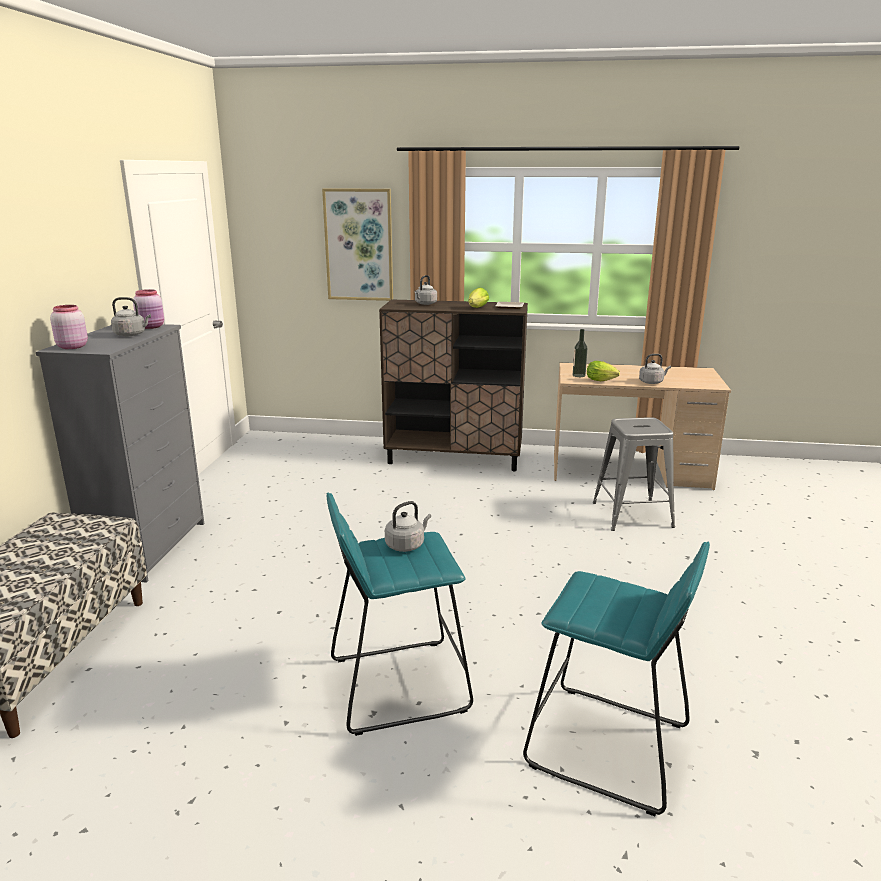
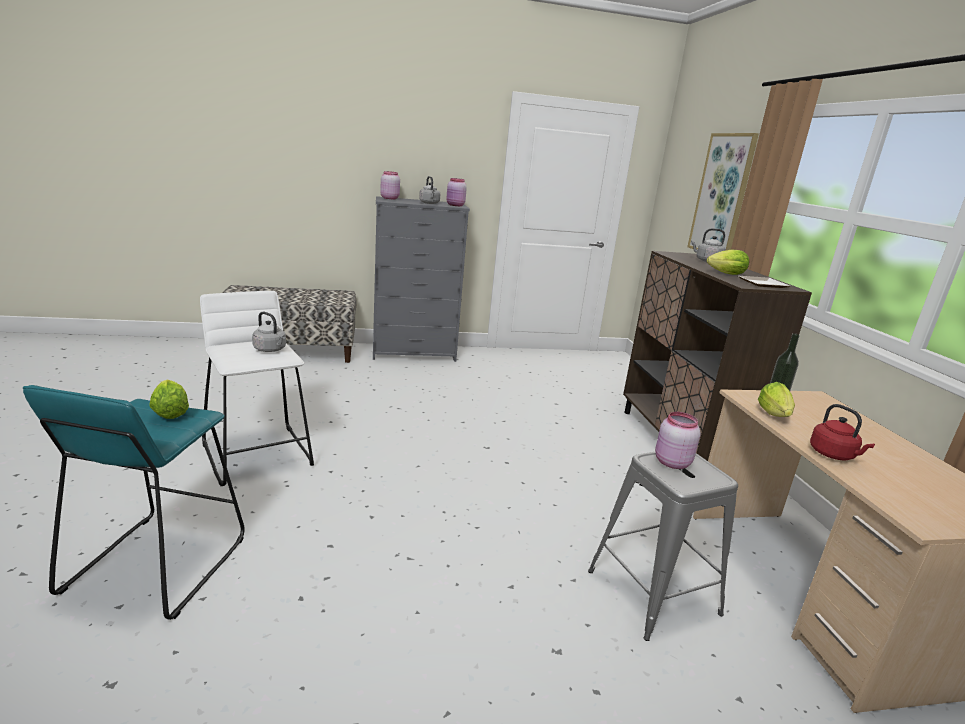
camera: 70 degrees right, 0 degrees up
turquoise stool [326,492,473,736] -> white stool [200,291,314,487]
grey kettle [639,354,671,384] -> red kettle [810,404,875,460]
none -> lettuce [149,379,189,419]
none -> pink jar [655,412,701,469]

